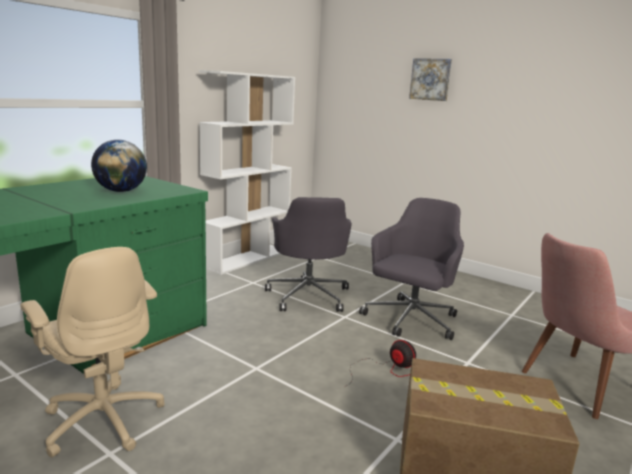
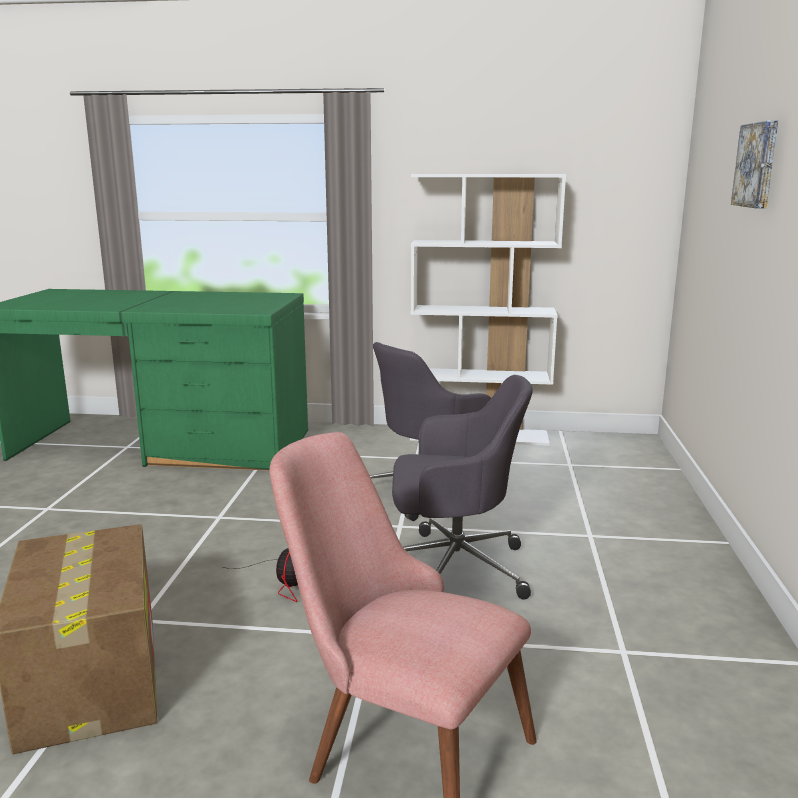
camera: 60 degrees right, 0 degrees up
beige office chair [20,247,164,457] -> none
globe [91,140,147,192] -> none

